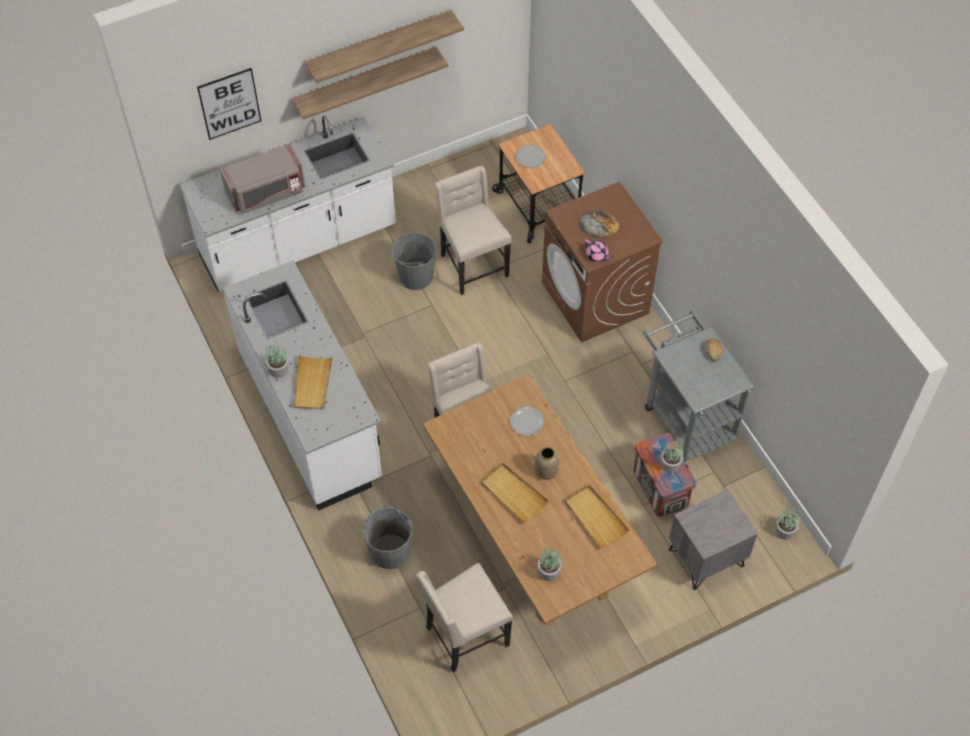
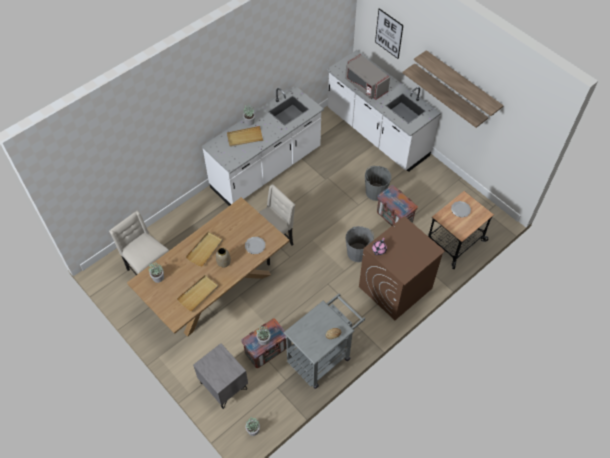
camera: 75 degrees right, 0 degrees up
grey bucket [362,505,412,569] -> grey bucket moved to [345,226,374,262]
beige chair [435,166,511,295] -> crate [377,185,418,226]
bread [578,210,620,239] -> none

